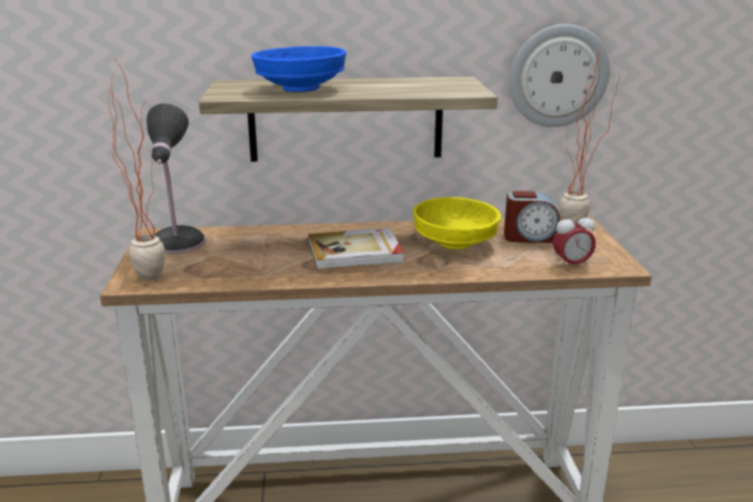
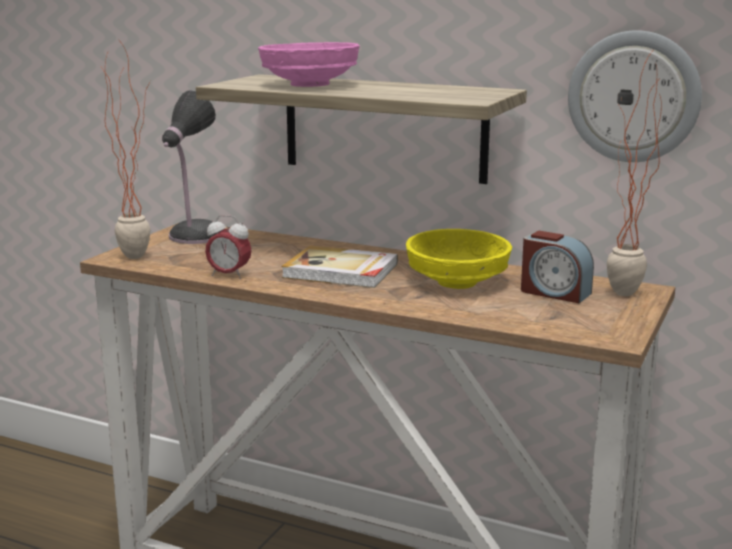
camera: 30 degrees right, 5 degrees down
blue bowl [251,46,347,92] -> pink bowl [258,42,360,87]
alarm clock [553,212,596,269] -> alarm clock moved to [205,215,251,279]

